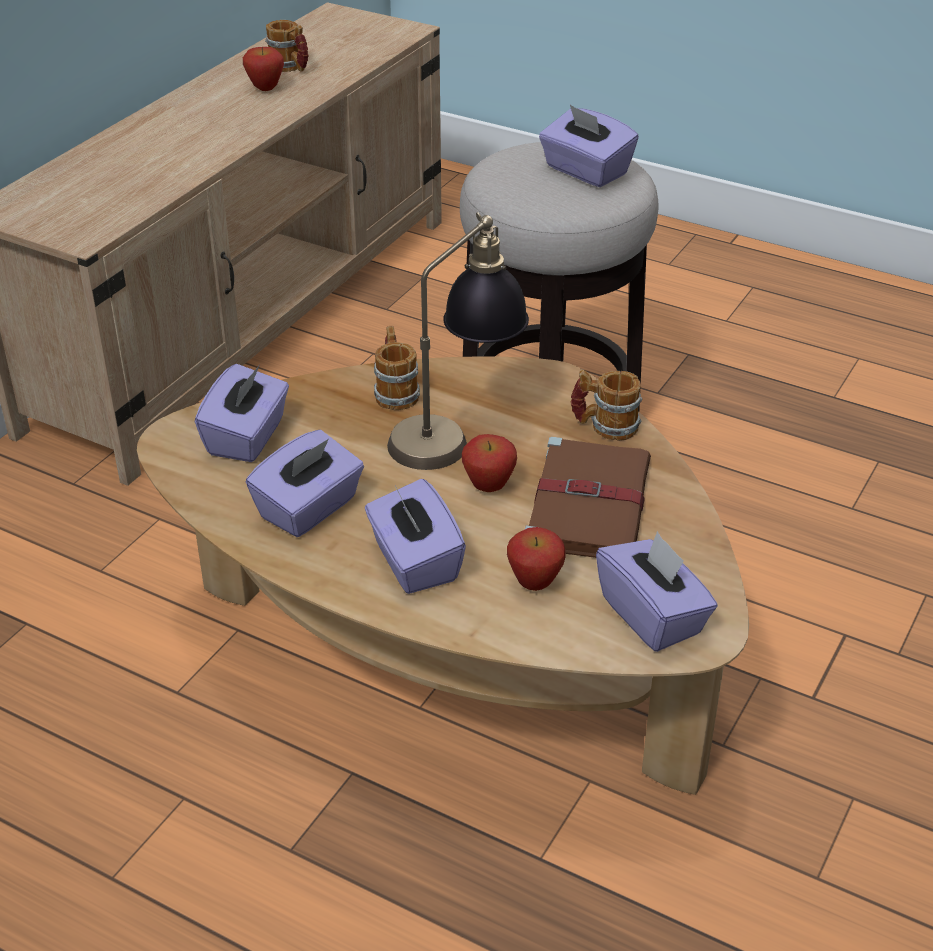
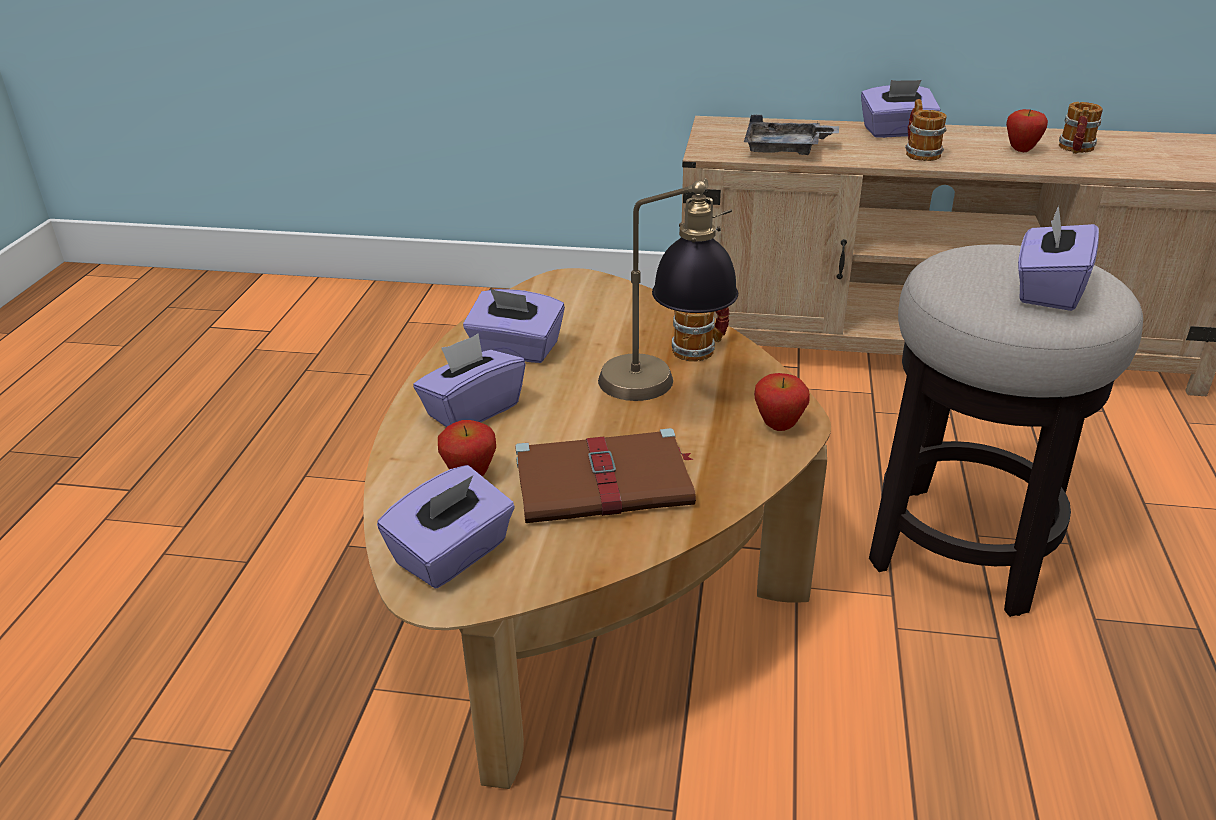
camera: 70 degrees right, 5 degrees down
purple tissue box [195,364,289,462] -> purple tissue box moved to [861,80,940,138]
apple [462,434,517,492] -> apple moved to [754,373,810,431]
mug [571,370,642,441] -> mug moved to [905,99,947,161]
none -> grey tray [744,115,839,155]

